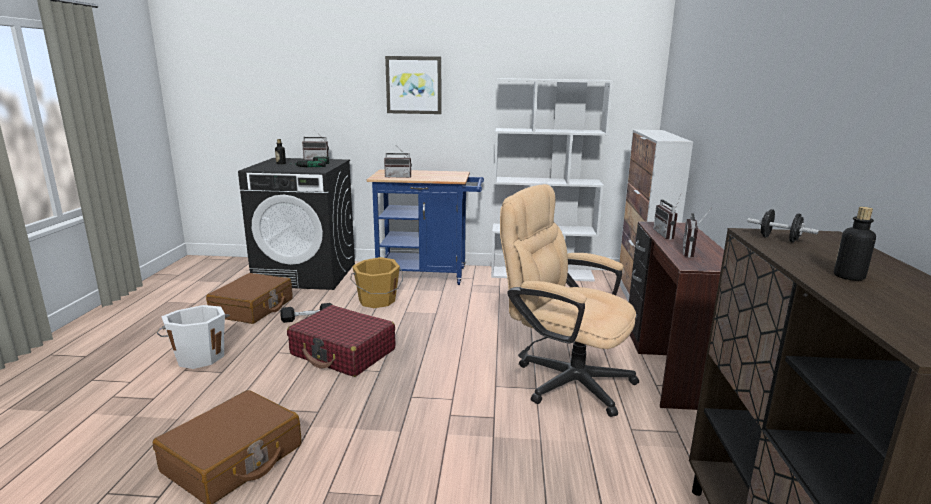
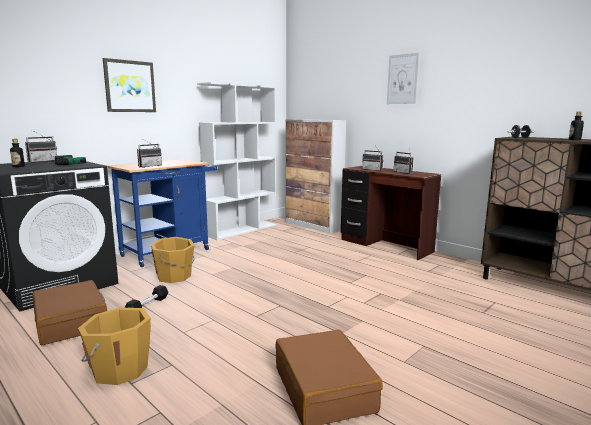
camera: 50 degrees left, 5 degrees down
white bucket [157,305,230,369] -> orange bucket [78,307,151,385]
red suitcase [287,305,395,377] -> none
beige office chair [500,184,639,417] -> none
none -> picture [387,53,419,104]

